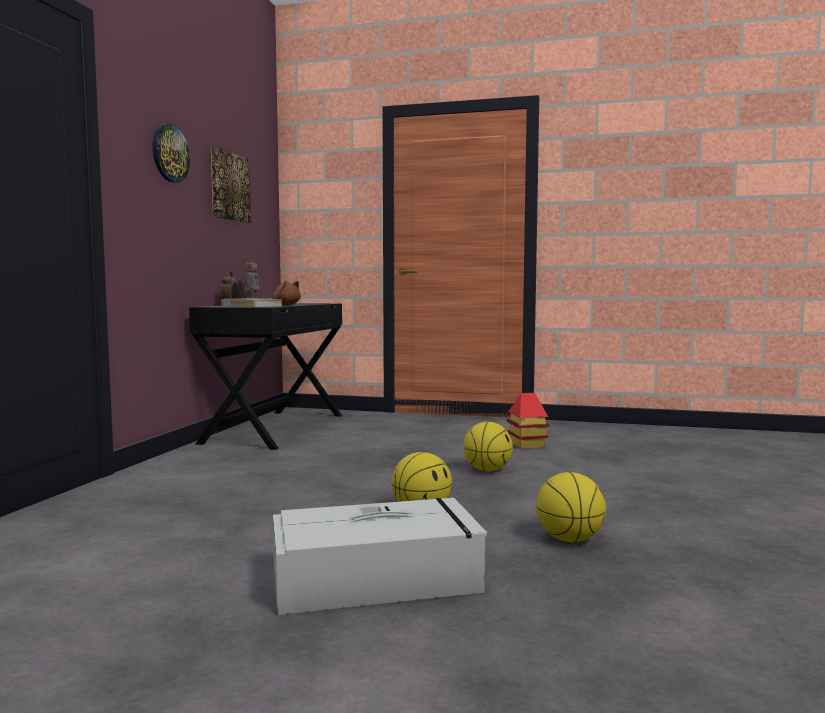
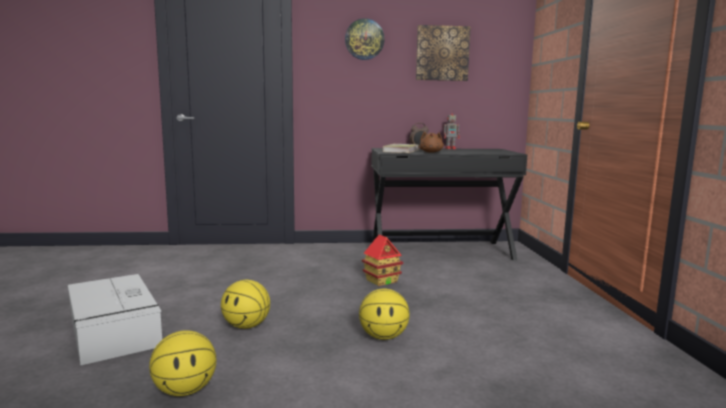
camera: 70 degrees right, 5 degrees up
toy house [506,393,550,449] -> toy house moved to [362,234,403,286]

